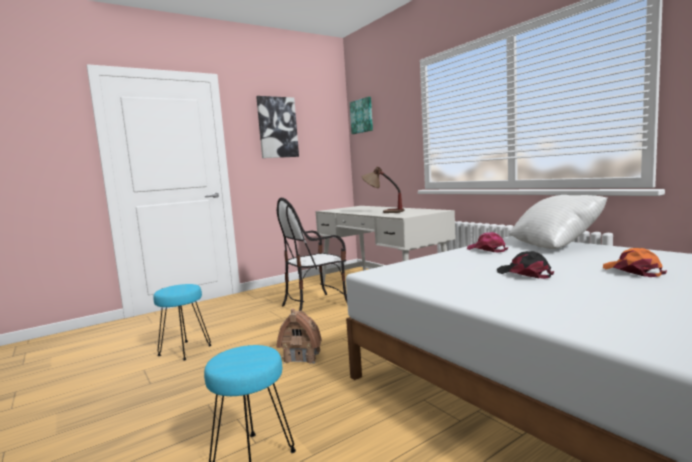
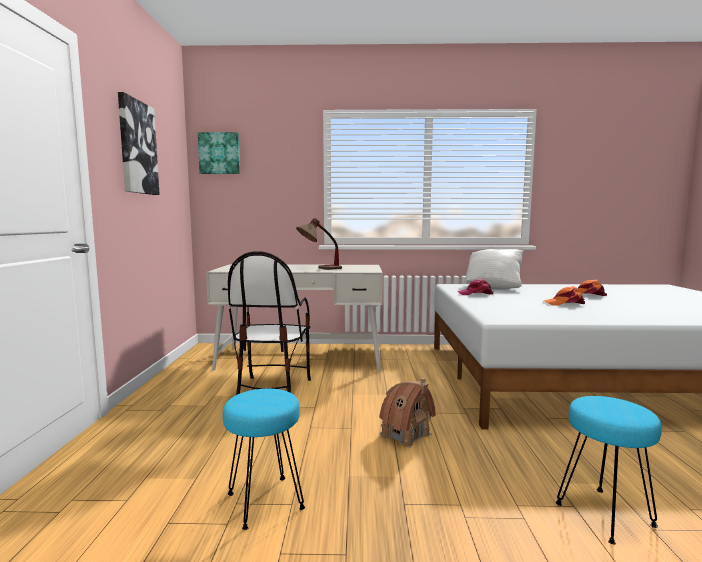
camera: 55 degrees left, 0 degrees up
black cap [497,251,554,279] -> orange cap [544,286,585,306]

